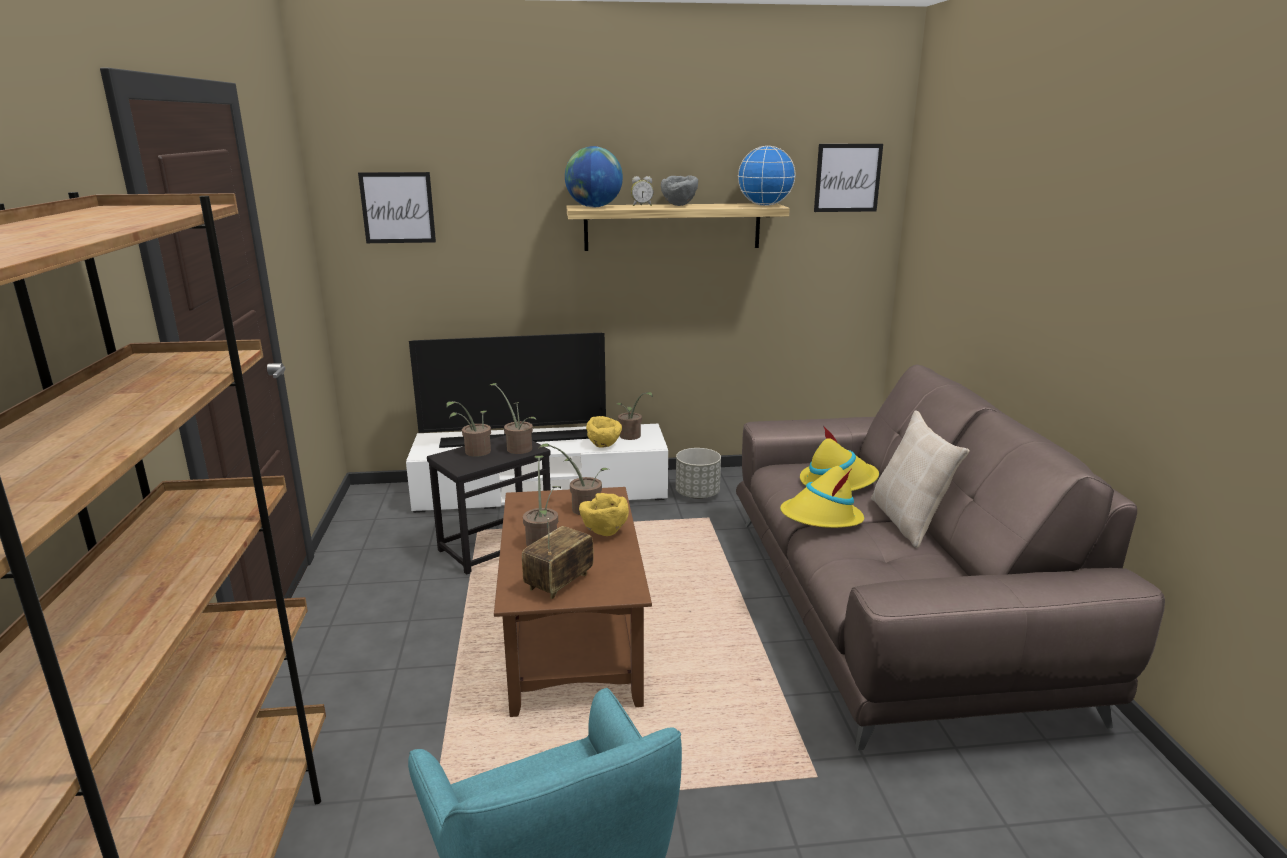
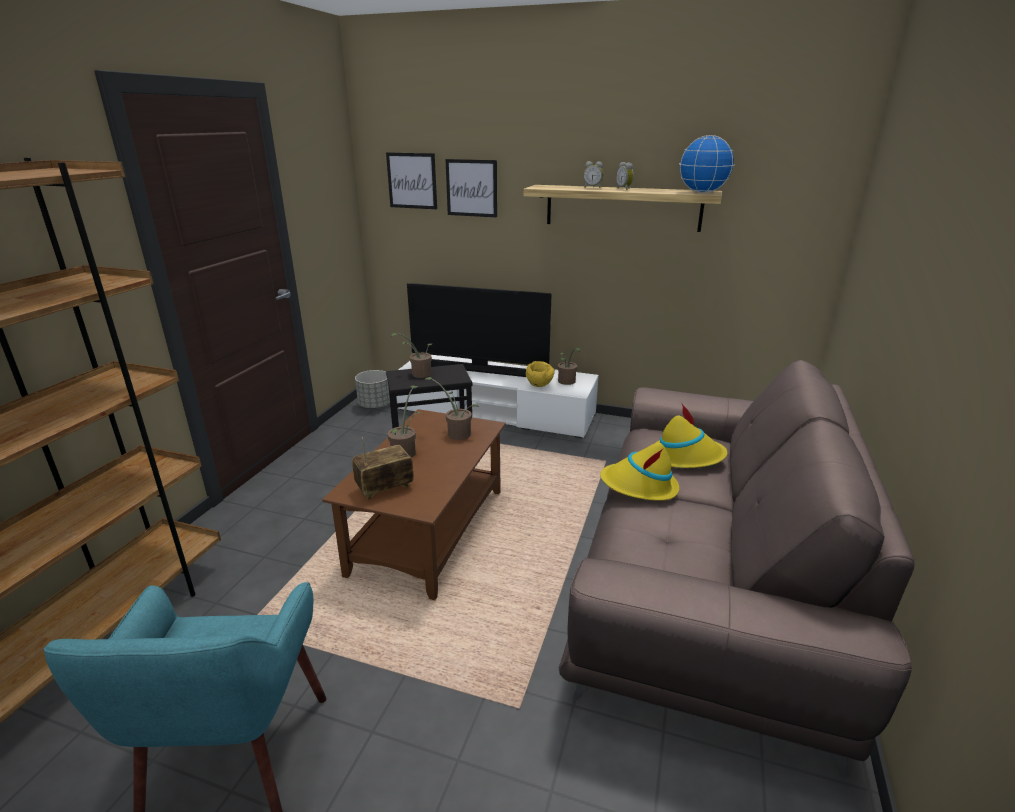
camera: 25 degrees right, 5 degrees up
potted plant [490,383,537,454] -> none
globe [565,146,623,207] -> none
yellow bowl [579,493,629,536] -> none
grey bowl [661,175,698,206] -> alarm clock [616,162,634,190]
grey planter [676,448,721,499] -> grey planter moved to [355,370,390,409]
picture [814,144,883,212] -> picture moved to [445,159,497,217]
beige pillow [871,411,970,548] -> none

